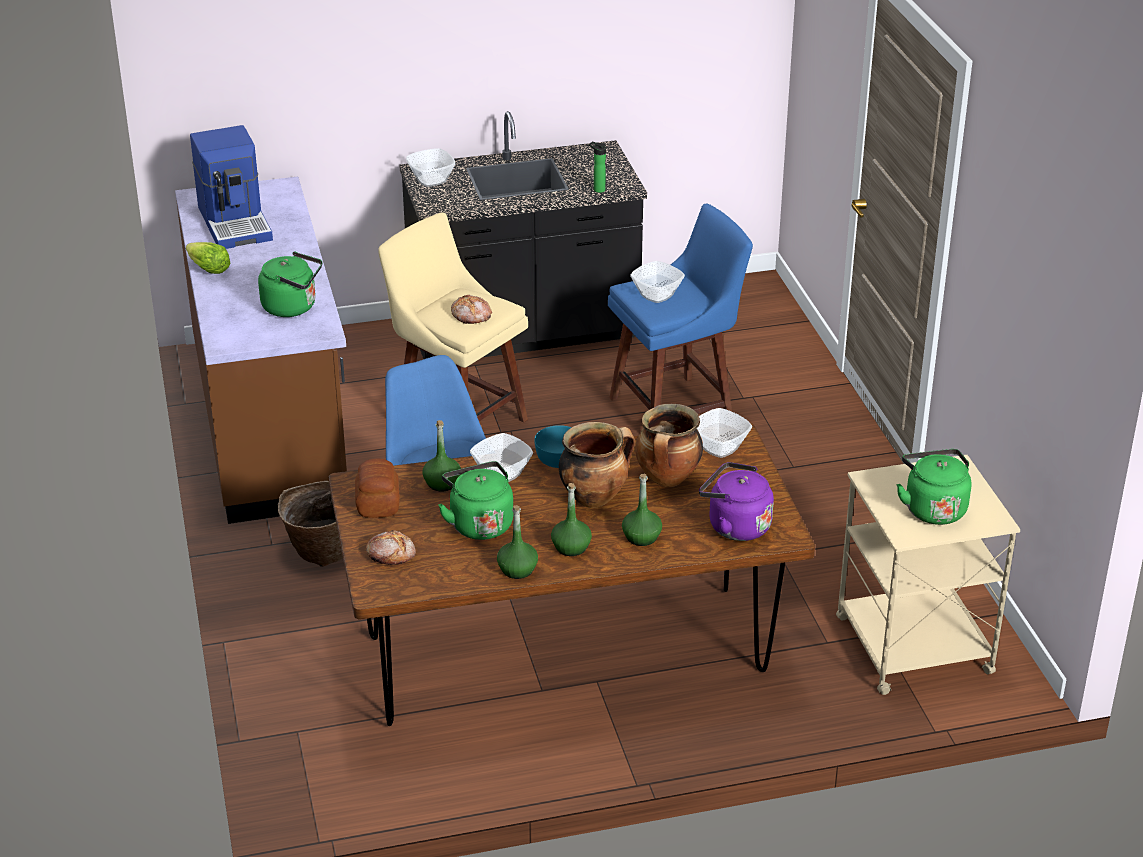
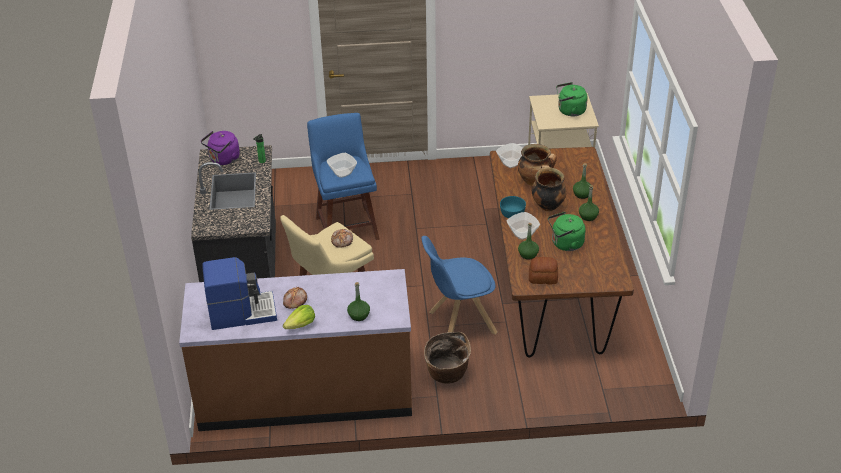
camera: 80 degrees left, 5 degrees up
green kettle [258,252,322,317] -> none
bread [366,530,416,565] -> bread moved to [283,287,307,309]
bowl [406,148,455,187] -> none
green bottle [497,505,538,579] -> green bottle moved to [347,282,370,321]
purple kettle [699,462,774,541] -> purple kettle moved to [201,131,240,165]

